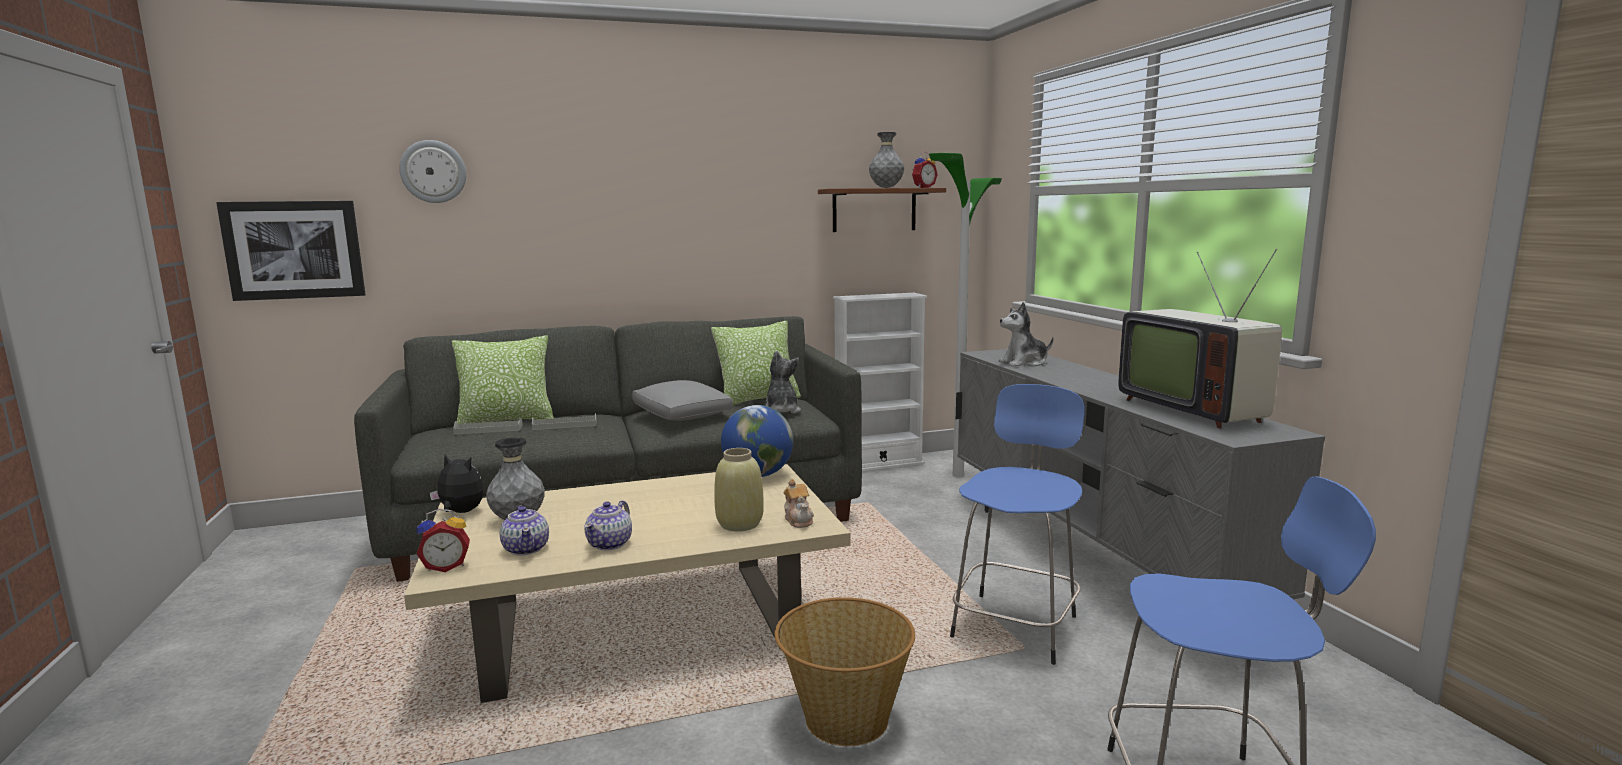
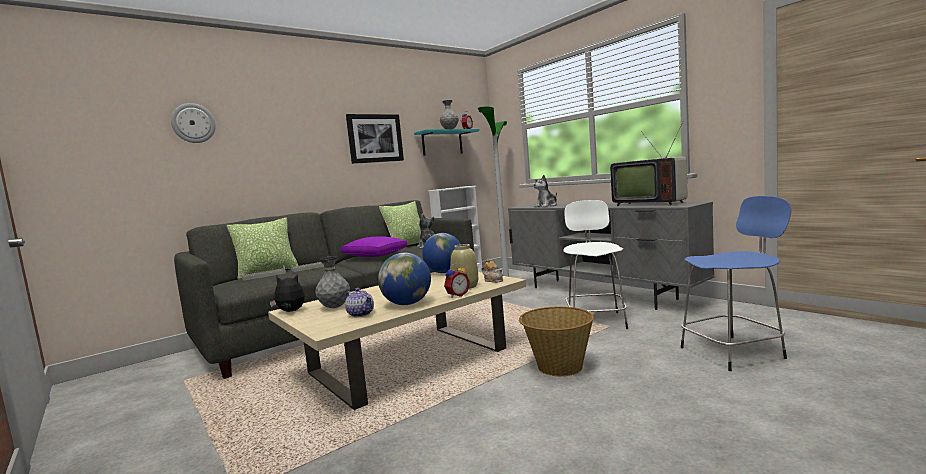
camera: 20 degrees left, 5 degrees down
picture [216,201,366,301] -> picture moved to [346,114,404,164]
alarm clock [416,509,470,572] -> alarm clock moved to [444,263,470,298]
teapot [584,500,632,550] -> globe [378,253,431,305]
grey pillow [632,380,733,421] -> purple pillow [341,236,407,257]
brown shelf [818,188,946,232] -> turquoise shelf [414,129,479,155]
blue stool [950,384,1085,665] -> white stool [563,200,628,329]

